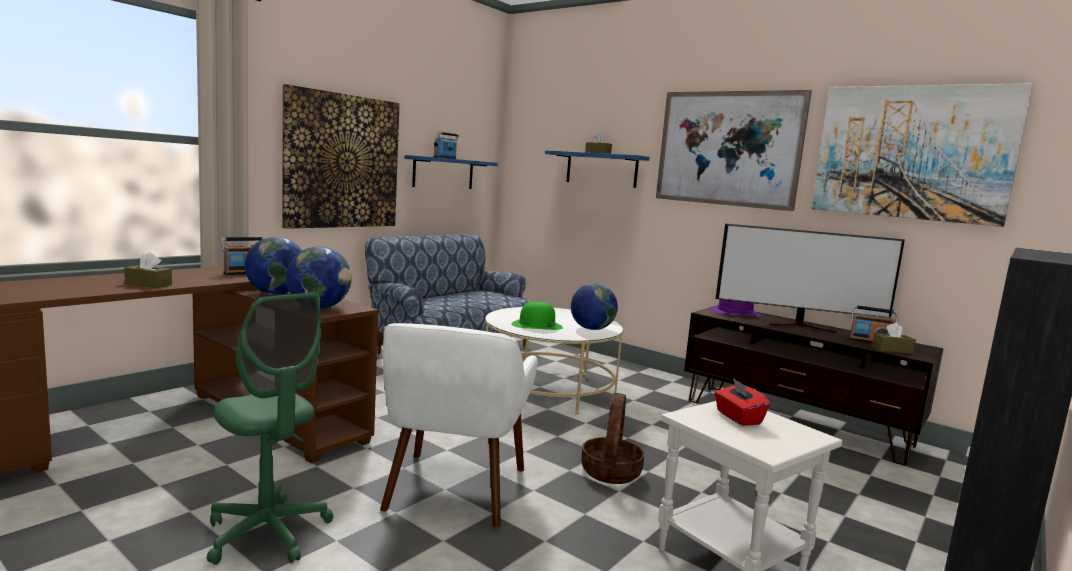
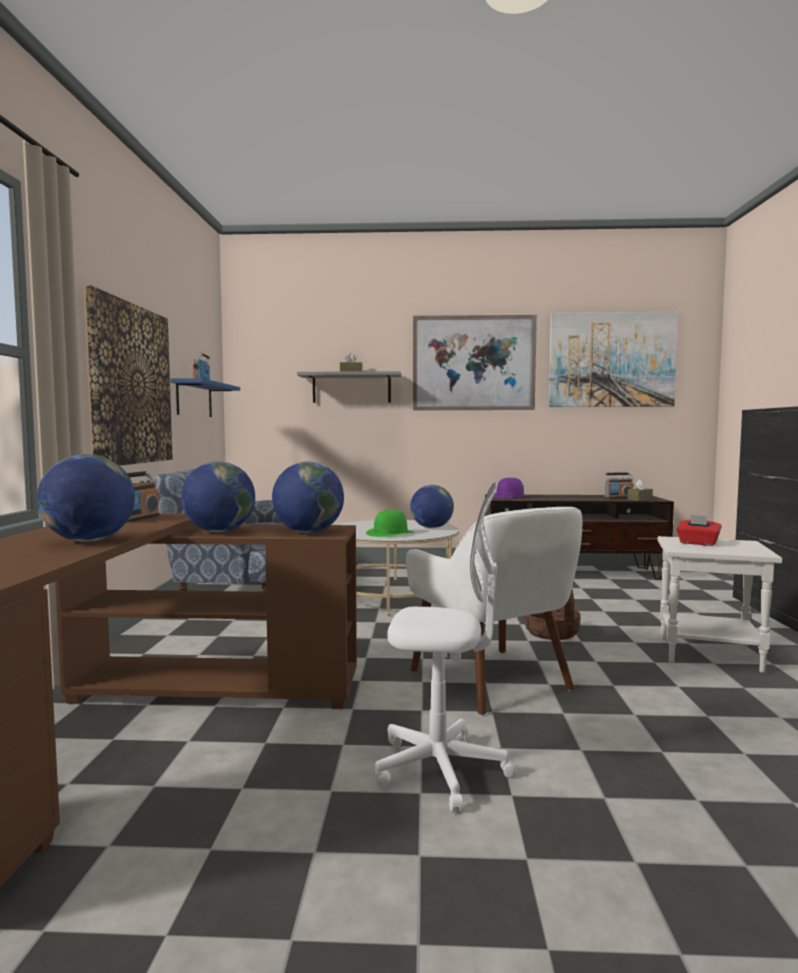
camera: 35 degrees left, 5 degrees down
brown tissue box [124,252,172,288] -> globe [37,454,135,542]
green office chair [207,293,333,565] -> white office chair [375,482,516,812]
blue shelf [545,150,650,188] -> grey shelf [297,371,401,403]
television [715,224,905,333] -> none

